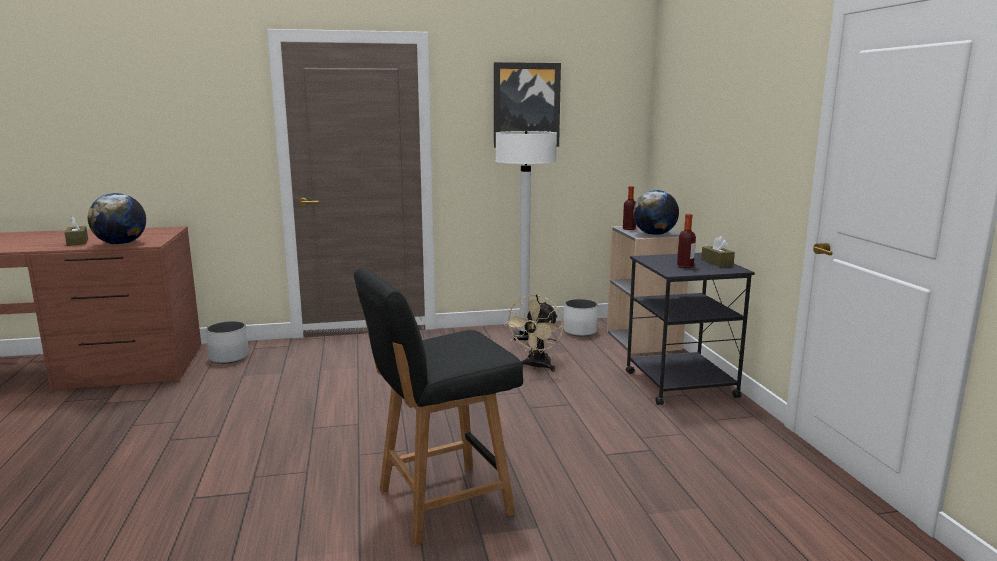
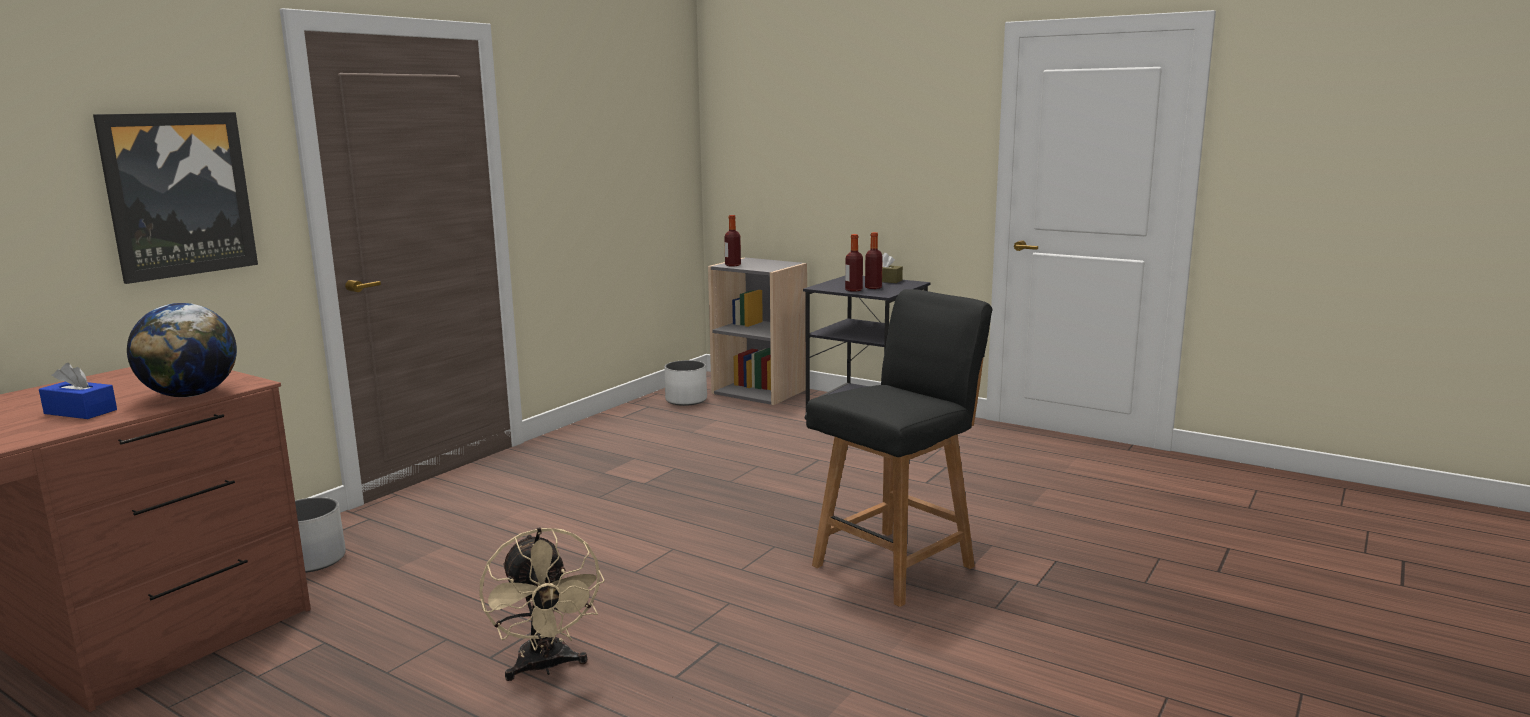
camera: 45 degrees left, 0 degrees up
brown tissue box [65,216,88,246] -> blue tissue box [39,363,117,419]
black chair [354,268,523,545] -> black chair turned 150 degrees counterclockwise [806,289,993,607]
picture [494,62,561,148] -> picture moved to [93,112,258,284]
white floor lamp [496,131,557,340] -> none
beige fan [504,295,563,371] -> beige fan moved to [479,527,605,681]
globe [633,190,679,235] -> none
none -> bottle [845,234,863,292]

